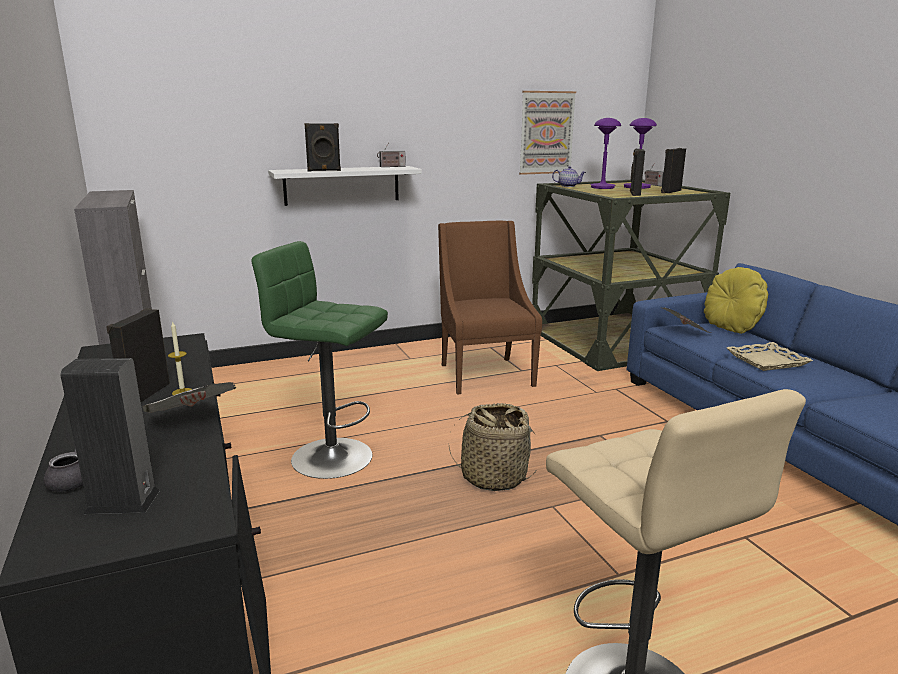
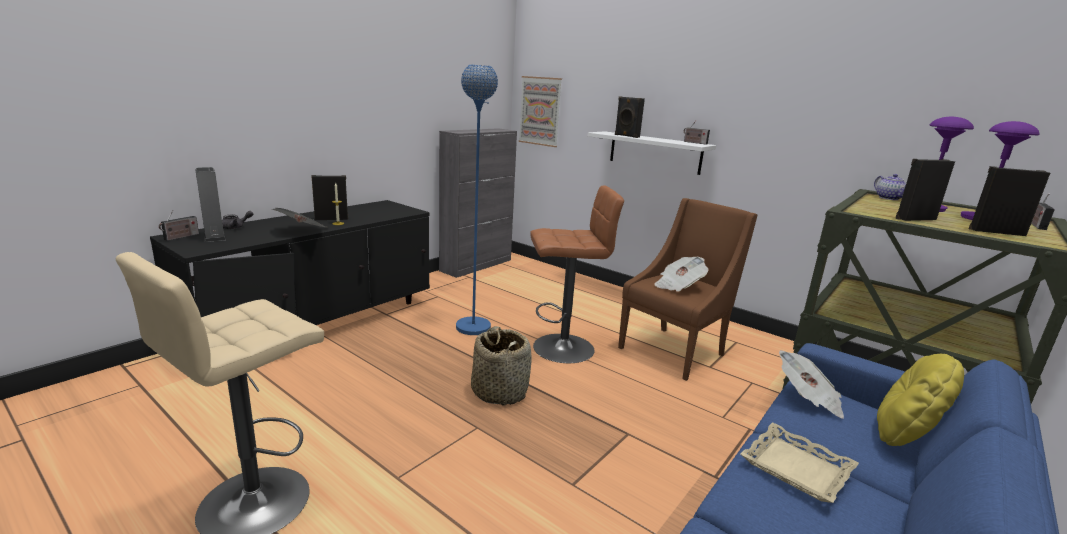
camera: 60 degrees right, 0 degrees up
green stool [251,241,388,479] -> blue floor lamp [456,65,498,335]
picture [519,91,576,175] -> picture moved to [518,76,562,147]
none -> radio [159,210,199,241]
none -> brown stool [530,185,624,363]
none -> newspaper [655,257,708,291]

